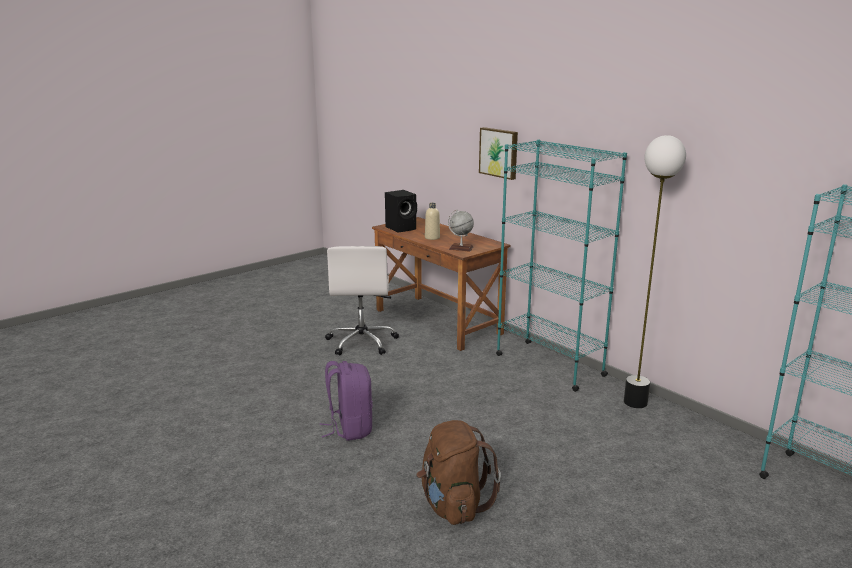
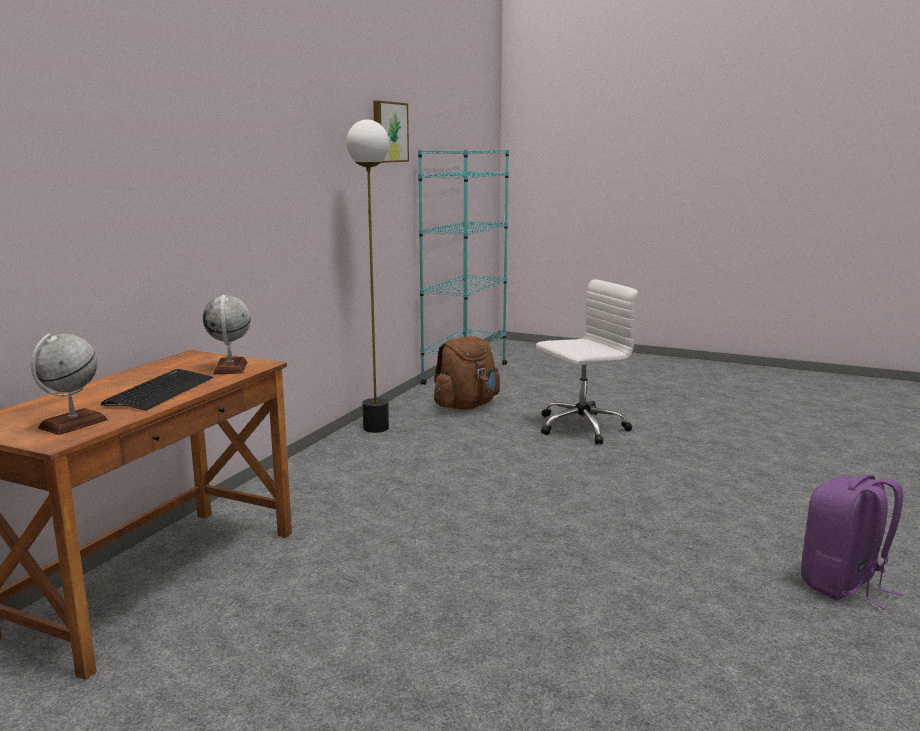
camera: 115 degrees left, 5 degrees down
purple backpack [319,361,373,441] -> purple backpack moved to [801,474,903,610]
white office chair [325,246,399,355] -> white office chair moved to [536,279,638,444]
black speaker [385,190,417,233] -> globe [31,333,108,435]
brown backpack [416,420,501,525] -> brown backpack moved to [434,336,500,410]
beige bottle [425,203,440,240] -> keyboard [101,369,213,410]
picture [479,127,518,180] -> picture moved to [373,101,409,163]
turquoise bookcase [496,140,627,392] -> none

